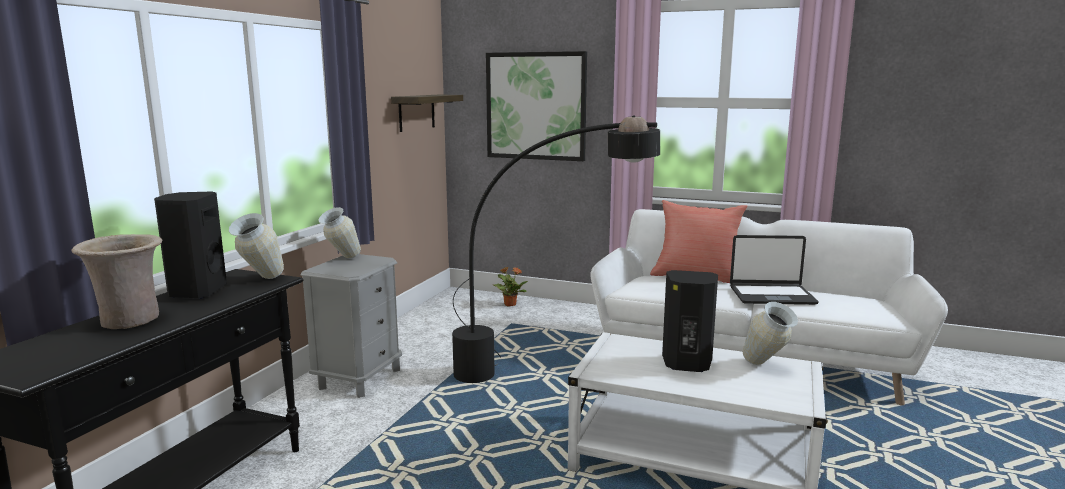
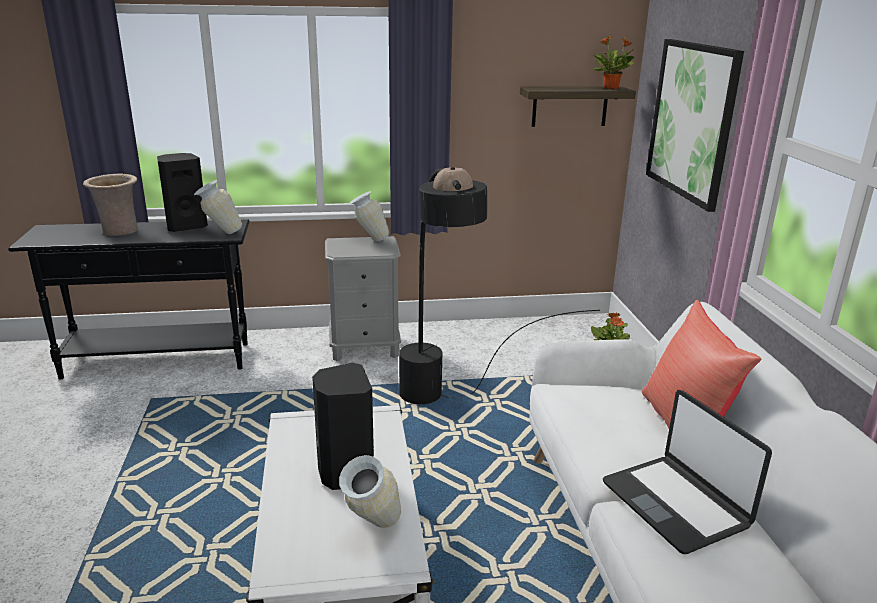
camera: 60 degrees right, 10 degrees up
none -> potted plant [594,35,635,89]

